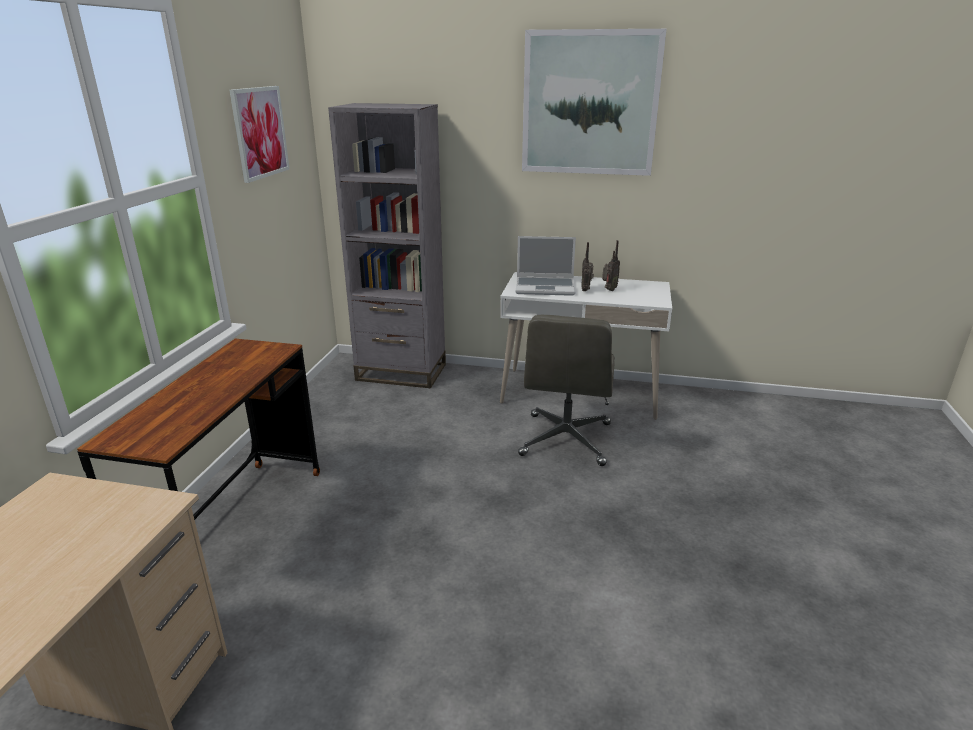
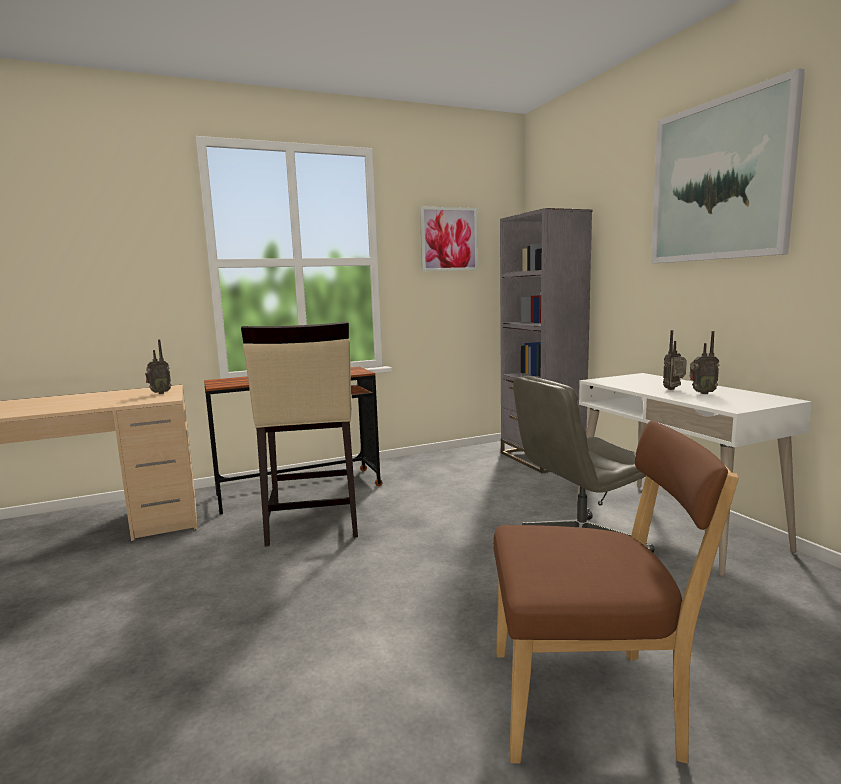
camera: 55 degrees right, 15 degrees down
laptop [516,236,576,296] -> none
none -> radio [145,339,171,394]
none -> beige stool [241,322,358,547]
none -> brown chair [493,421,739,764]

